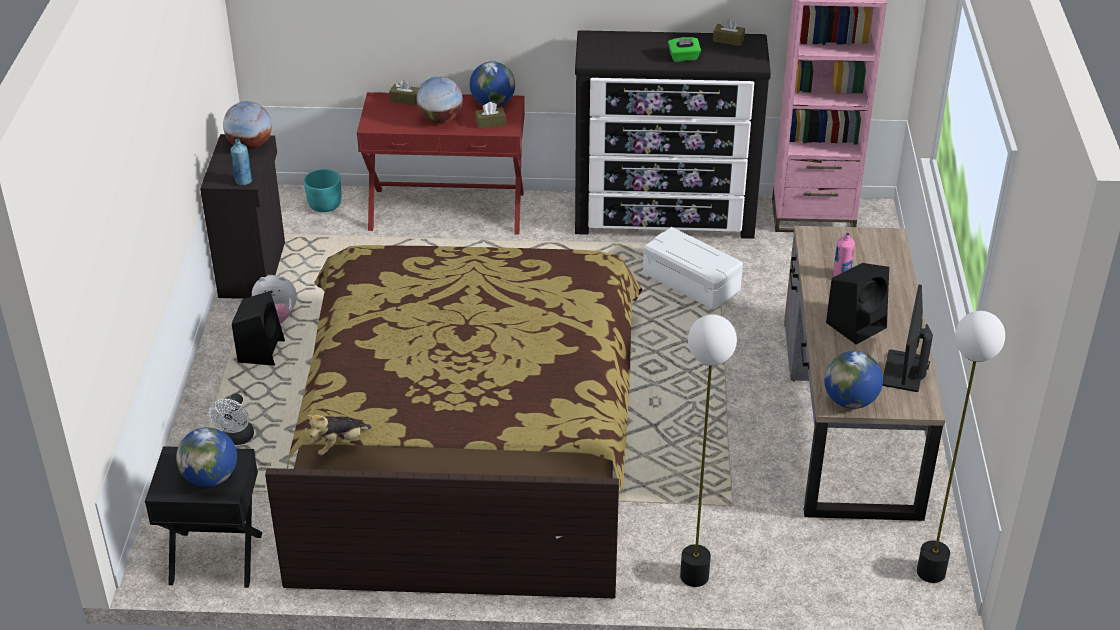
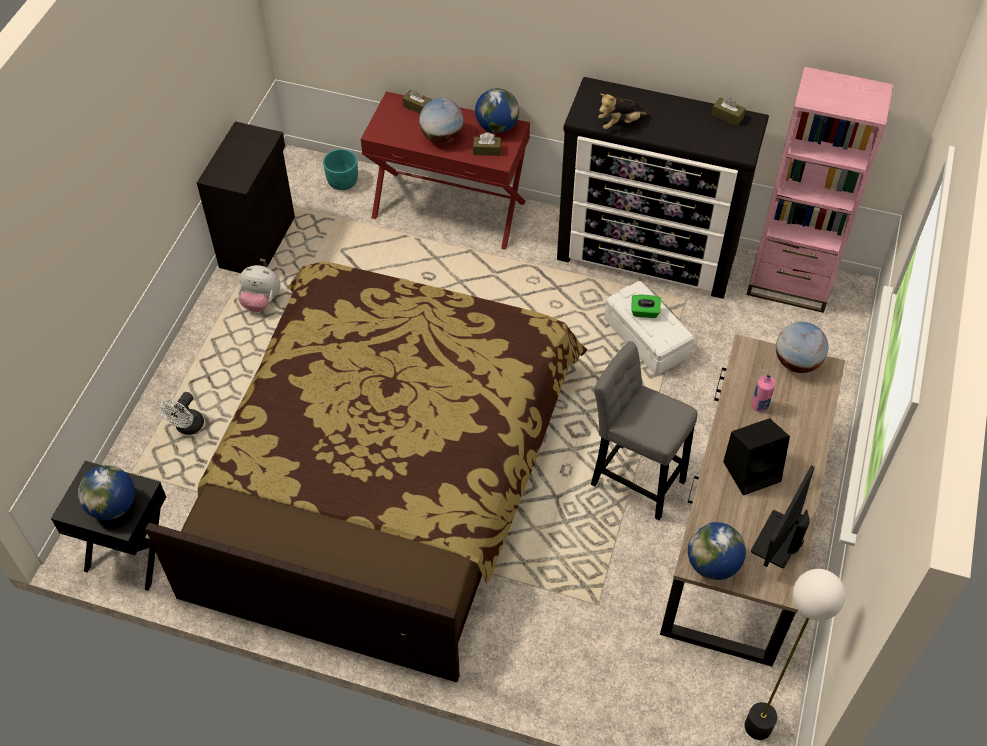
camera: 15 degrees right, 15 degrees up
globe [223,101,272,150] -> globe moved to [776,322,828,373]
blue bottle [231,139,252,186] -> none
black speaker [232,291,285,366] -> none
plush toy [307,414,371,455] -> plush toy moved to [598,94,649,129]
green tissue box [668,37,701,62] -> green tissue box moved to [631,295,661,318]
floor lamp [680,315,737,587] -> none
none -> grey stool [591,341,698,520]

